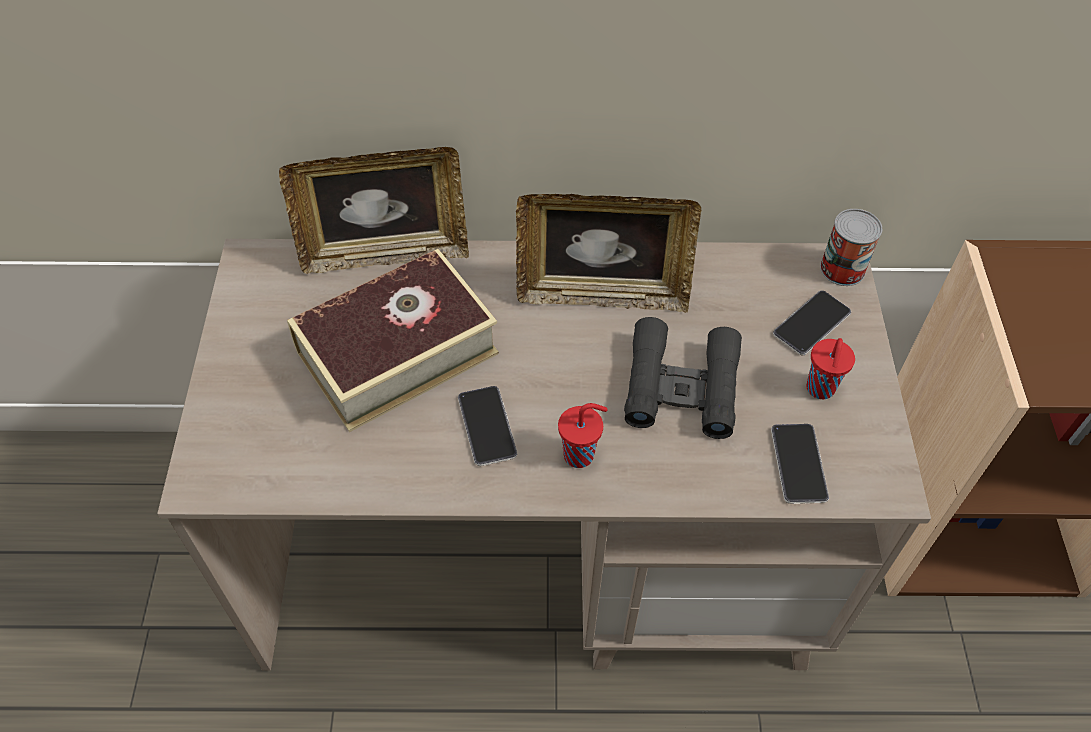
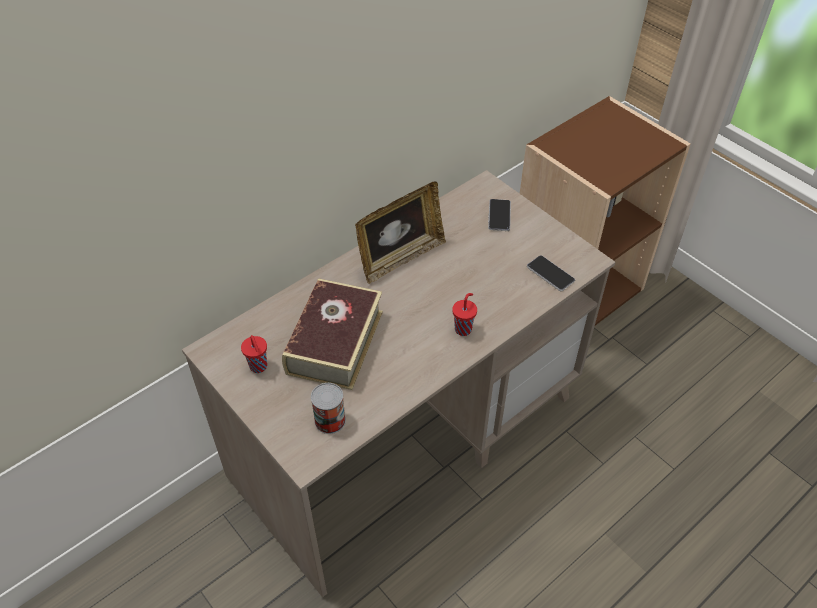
camera: 40 degrees left, 5 degrees down
picture frame [279,147,469,274] -> none
phone [458,386,517,466] -> none
black binoculars [624,317,742,439] -> none
red cup [806,338,855,399] -> red cup moved to [241,335,267,373]
can [820,209,882,286] -> can moved to [311,383,346,434]

